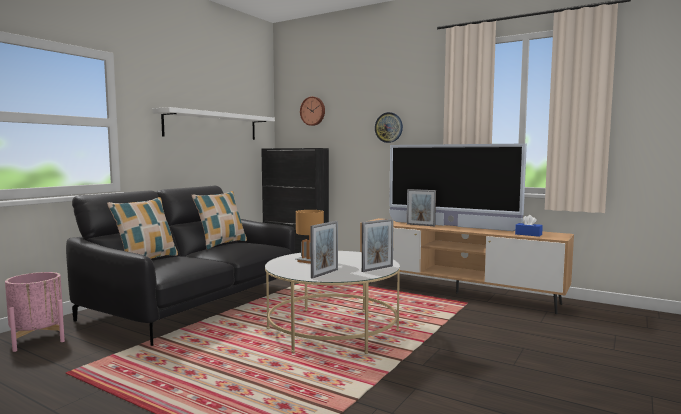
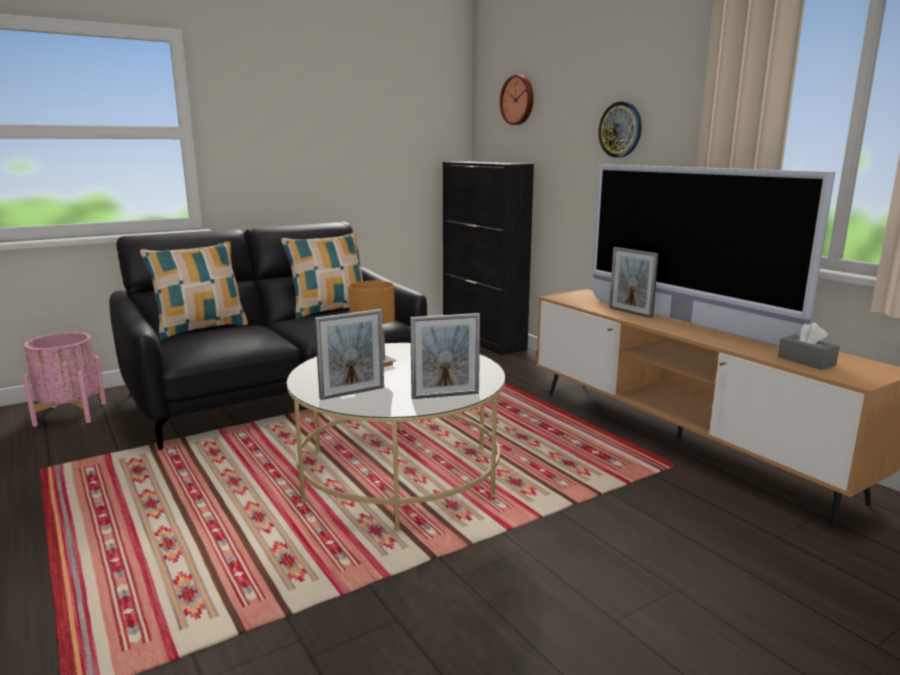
camera: 25 degrees right, 10 degrees up
white shelf [152,107,275,140] -> none
blue tissue box [515,215,543,237] -> grey tissue box [778,322,840,370]

